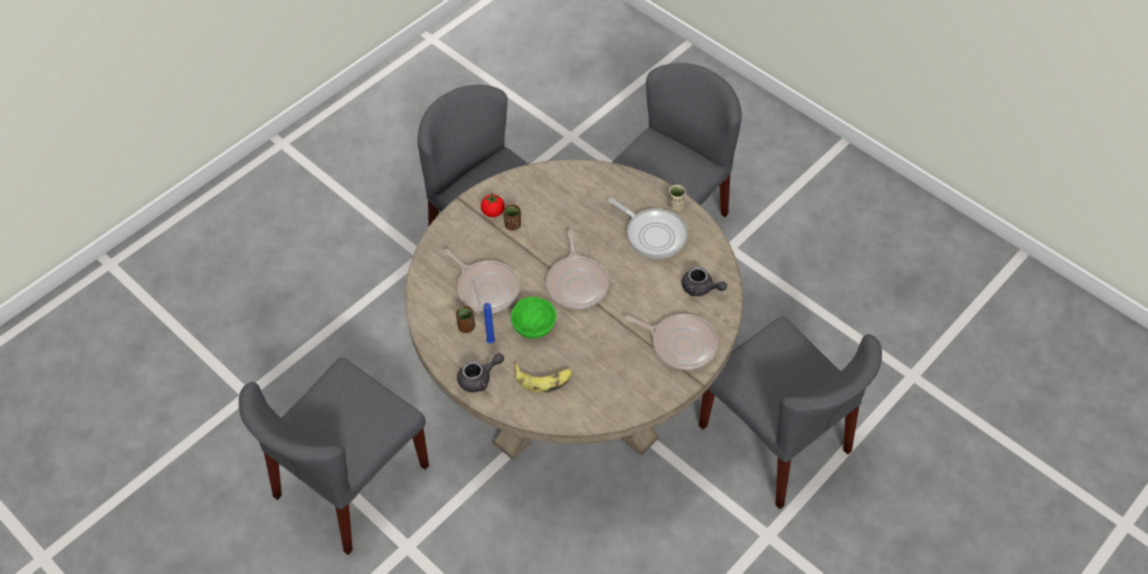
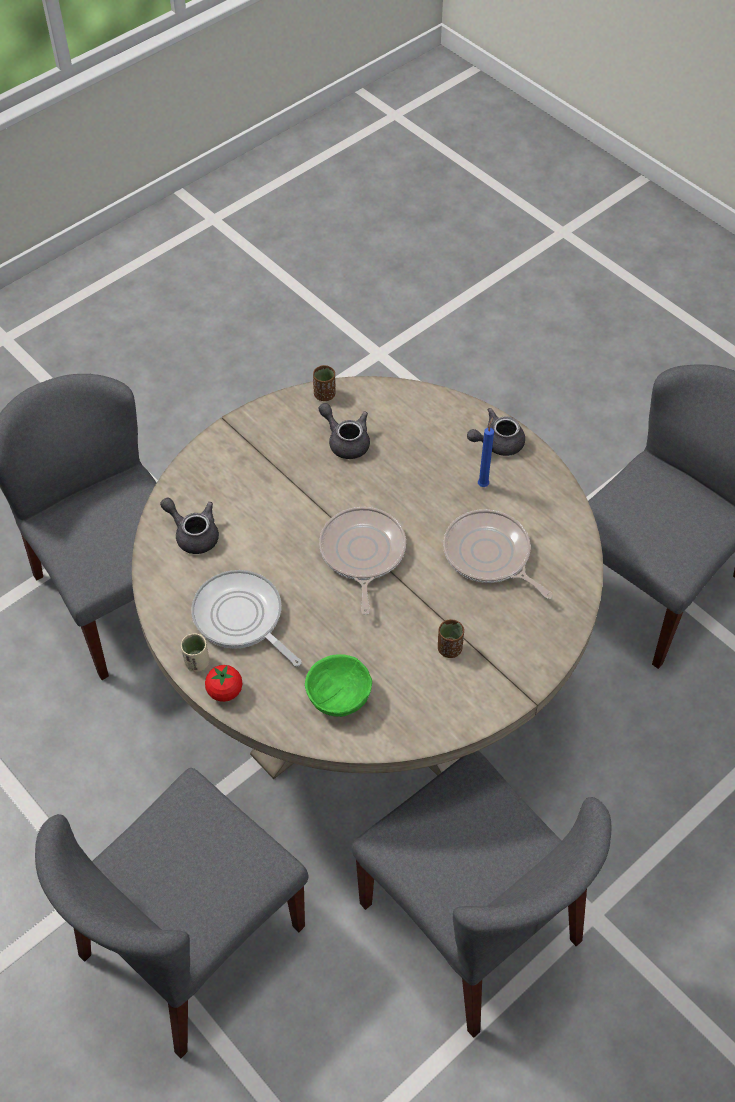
camera: 175 degrees left, 0 degrees up
brown cup [456,306,475,333] -> brown cup moved to [313,365,336,401]
tomato [481,193,505,217] -> tomato moved to [205,665,242,702]
green bowl [511,297,557,339] -> green bowl moved to [305,654,372,717]
banana [514,363,573,393] -> none
frying pan [625,314,718,370] -> none
none -> grey teapot [318,403,370,459]

